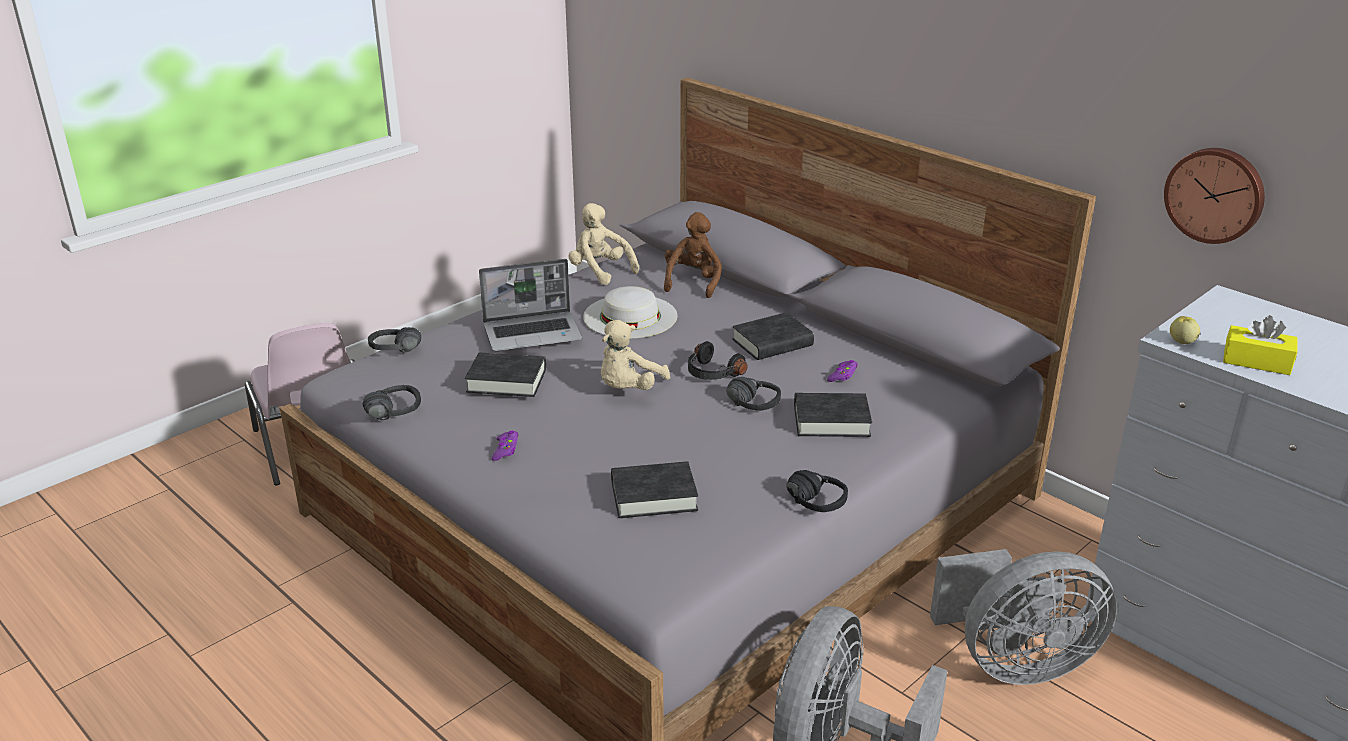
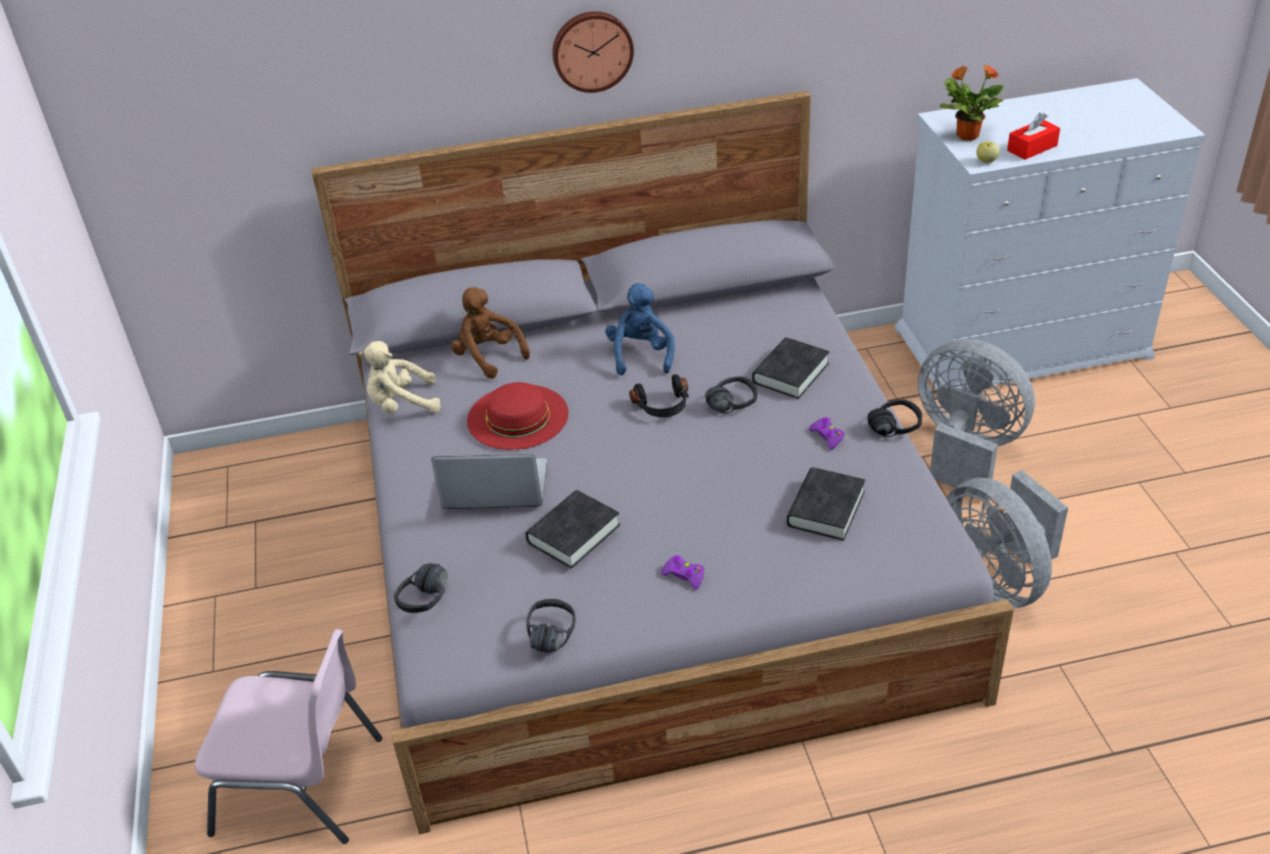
camera: 55 degrees left, 10 degrees up
laptop [479,259,582,351] -> laptop turned 105 degrees counterclockwise [431,454,547,509]
white hat [583,286,678,338] -> red hat [467,382,569,450]
beige plush toy [601,320,670,390] -> none
black book [732,312,814,360] -> blue plush toy [605,283,675,375]
purple game controller [827,360,857,382] -> purple game controller moved to [809,417,845,450]
grey fan [930,549,1117,685] -> grey fan turned 75 degrees counterclockwise [918,339,1035,498]
wall clock [1164,148,1265,244] -> wall clock moved to [552,11,634,93]
yellow tissue box [1223,315,1298,375] -> red tissue box [1007,113,1060,160]
none -> potted plant [940,65,1004,141]

